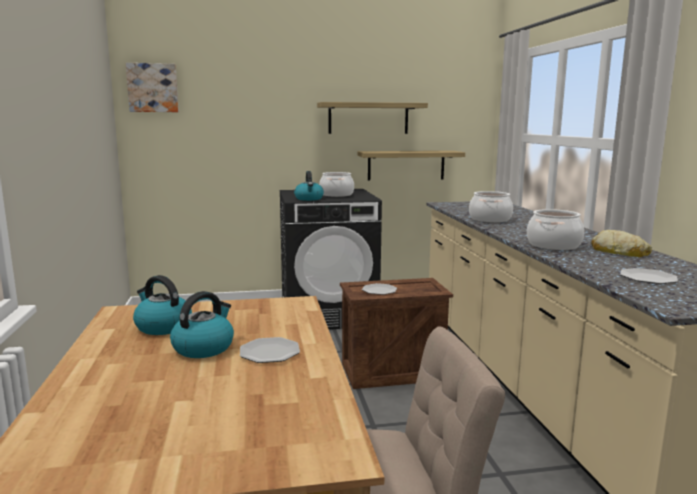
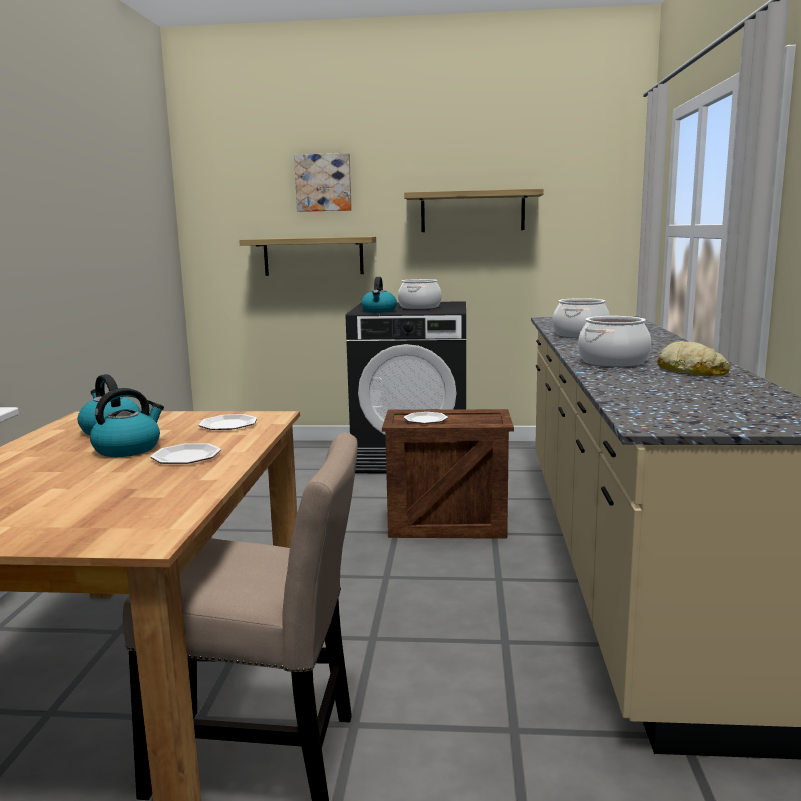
camera: 15 degrees right, 0 degrees up
picture [126,63,179,112] -> picture moved to [294,153,352,212]
shelf [357,151,465,181] -> shelf moved to [239,236,376,276]
plate [620,268,678,284] -> plate moved to [198,414,257,430]

